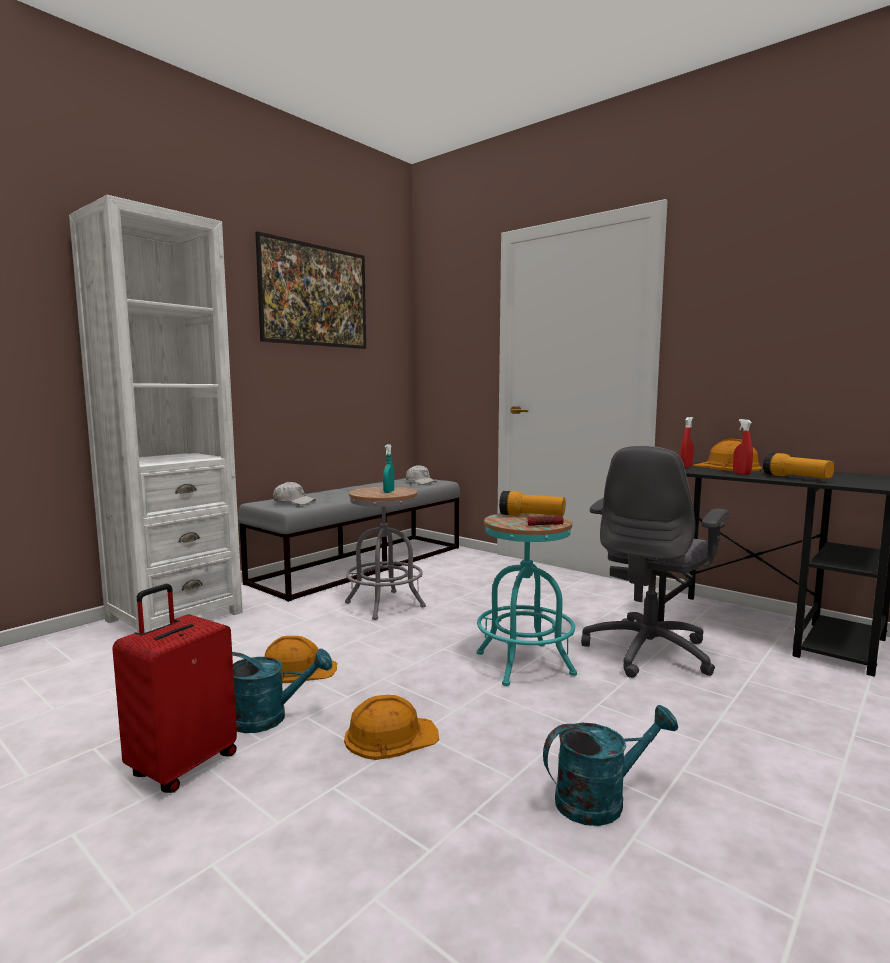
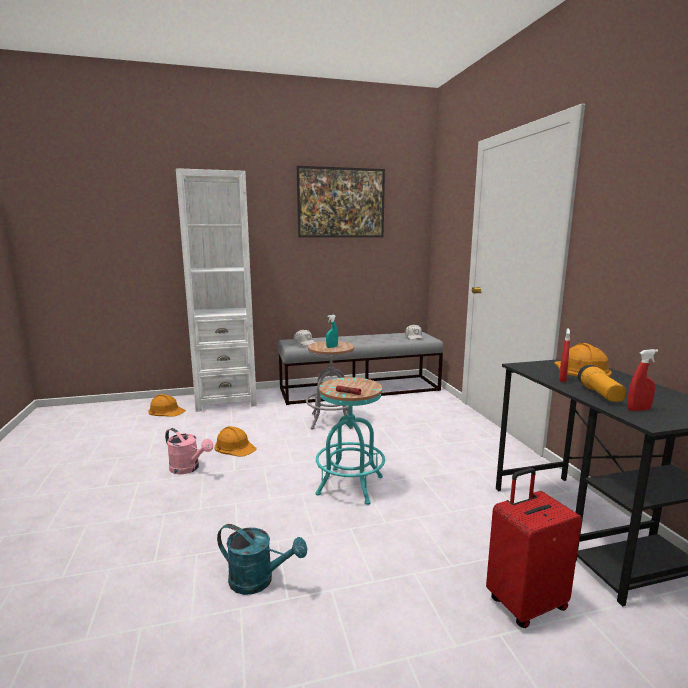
camera: 35 degrees right, 5 degrees up
red suitcase [112,584,237,793] -> red suitcase moved to [486,468,582,628]
turquoise watering can [232,649,332,733] -> pink watering can [165,428,213,474]
orange hard hat [344,695,439,760] -> orange hard hat moved to [149,394,186,417]
flashlight [499,491,565,516] -> none
grey office chair [581,446,730,678] -> none
red spray bottle [680,417,694,468] -> red spray bottle moved to [627,349,658,411]

